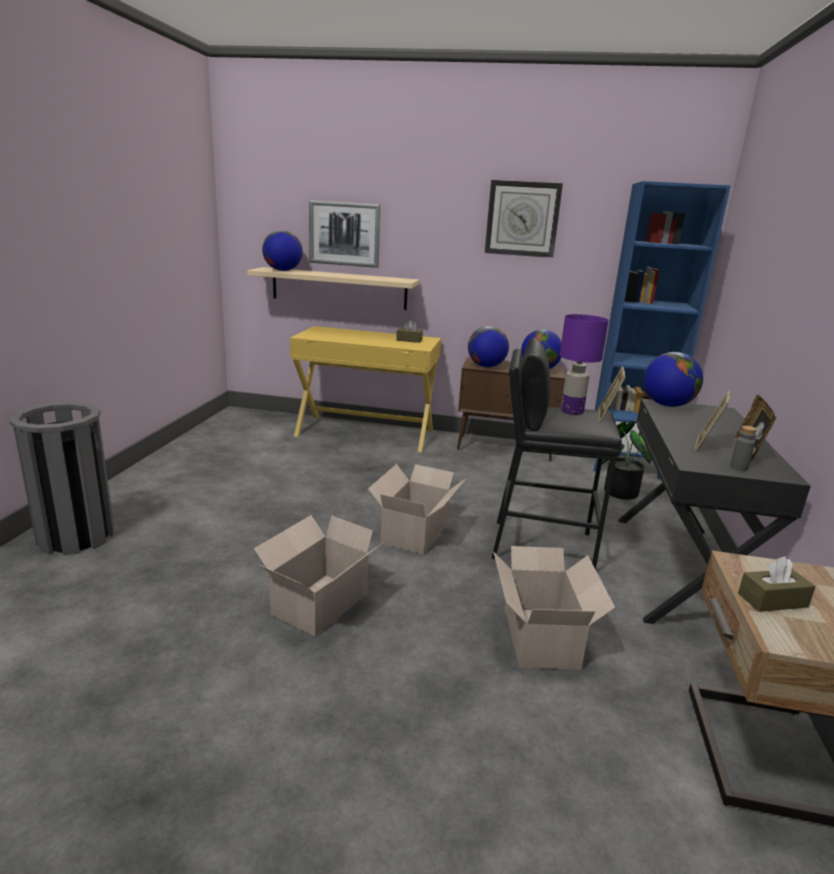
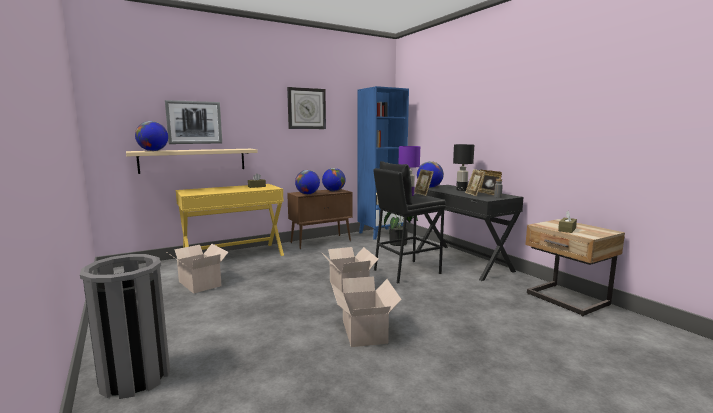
camera: 40 degrees left, 10 degrees down
cardboard box [493,546,615,670] -> cardboard box moved to [168,244,228,294]
none -> black table lamp [453,144,474,191]

